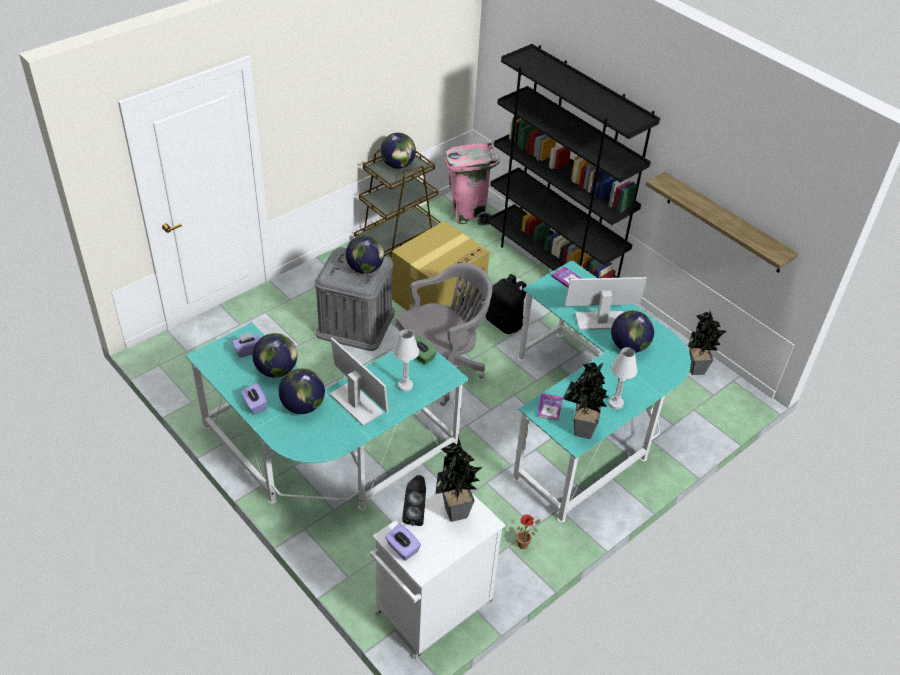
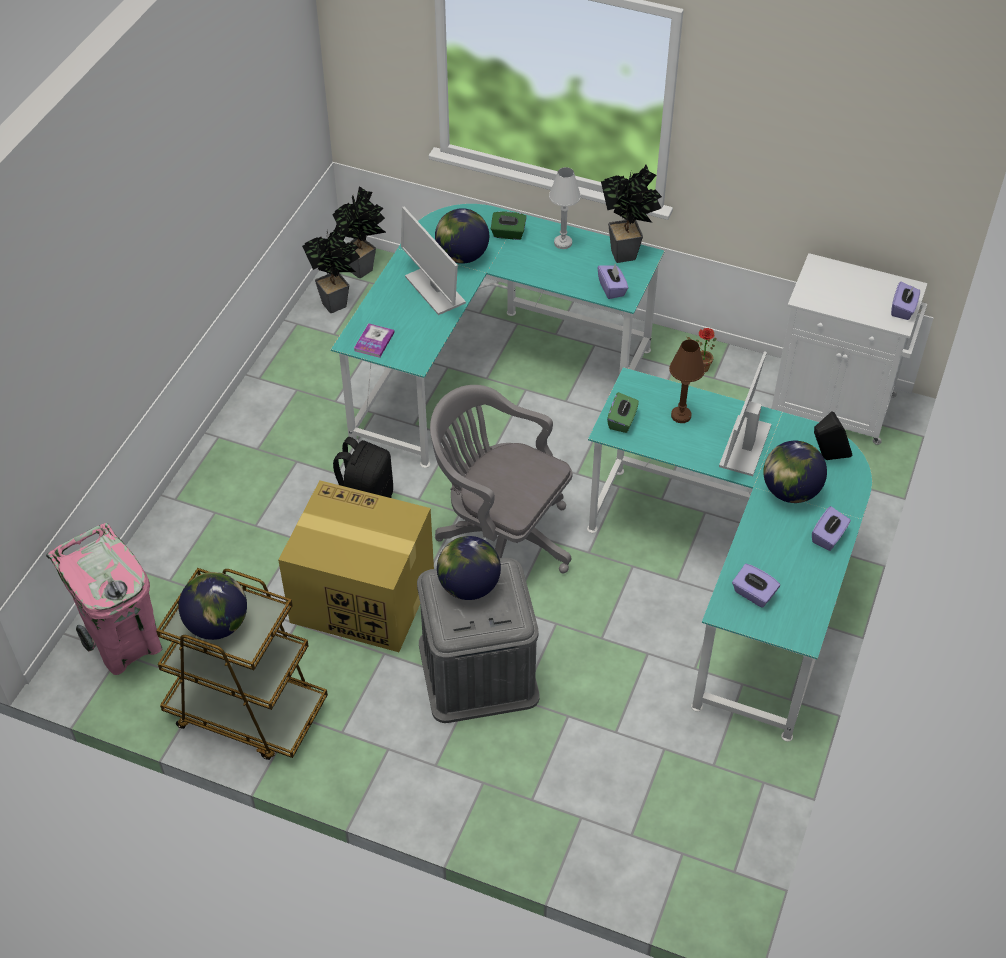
camera: 115 degrees left, 5 degrees up
globe [252,333,297,378] -> none
white table lamp [393,329,419,392] -> brown table lamp [669,340,705,423]
black speaker [402,475,426,526] -> black speaker moved to [814,411,852,460]
potted plant [435,437,482,522] -> potted plant moved to [332,186,386,278]
black bookcase [487,44,660,278] -> none
book [537,393,563,421] -> purple tissue box [597,264,628,299]
shelf [646,172,798,273] -> none
none -> green tissue box [491,212,527,240]

